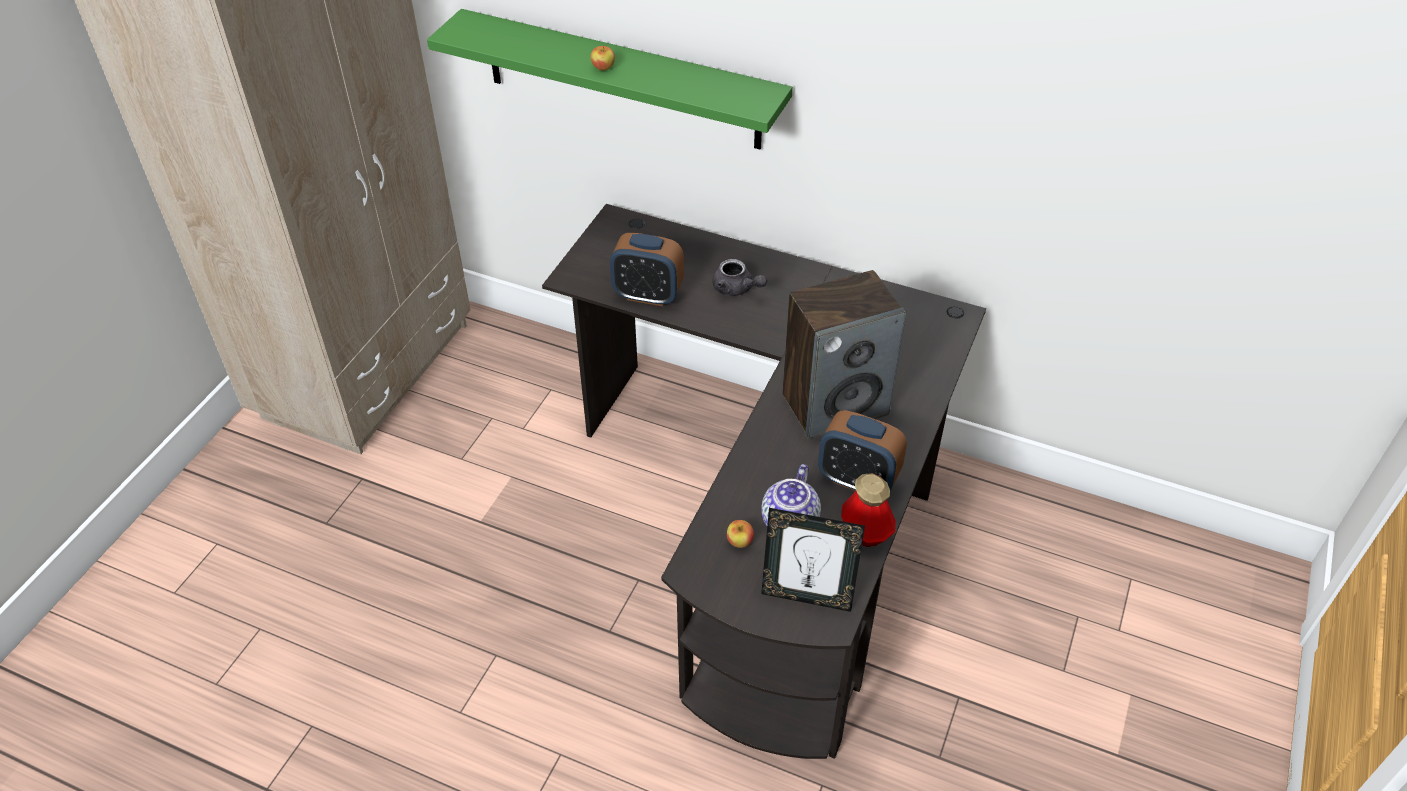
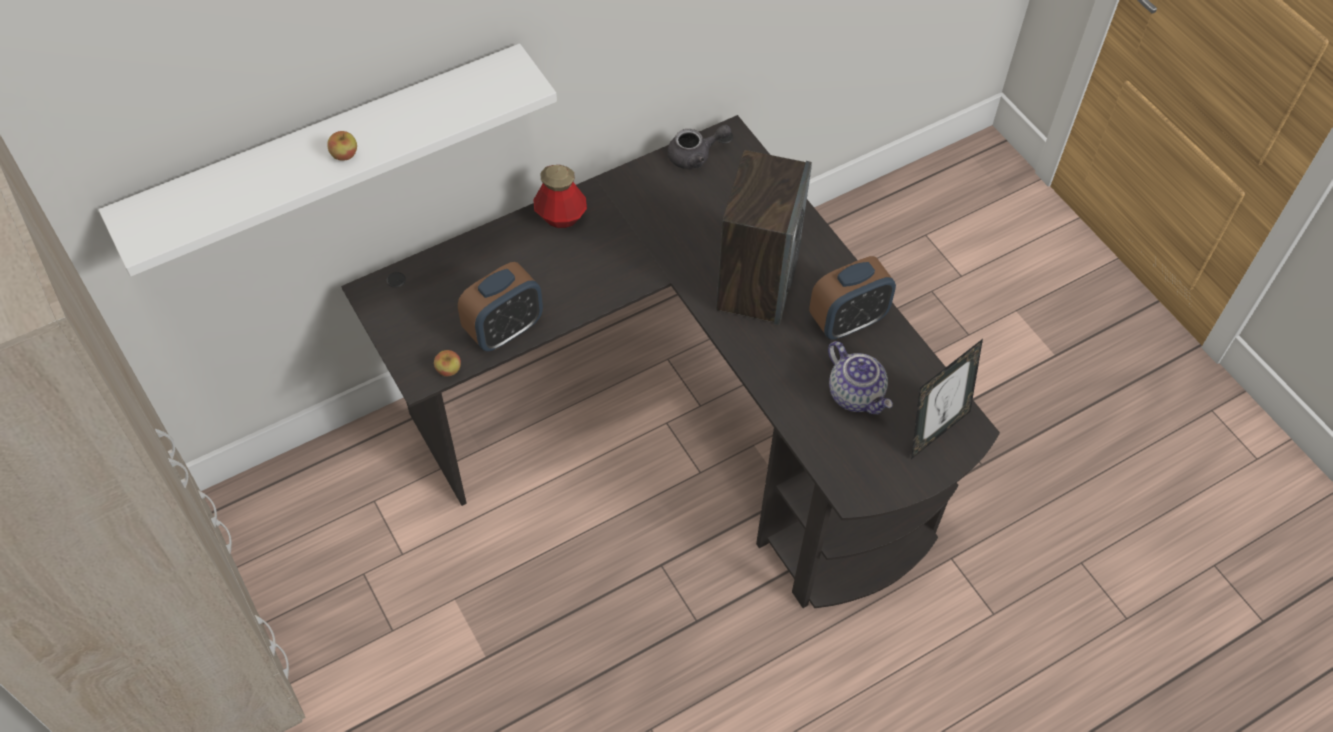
camera: 55 degrees left, 10 degrees up
green shelf [427,9,793,149] -> white shelf [99,44,557,277]
grey teapot [712,259,767,296] -> grey teapot moved to [668,124,731,169]
apple [727,520,754,548] -> apple moved to [434,350,461,376]
bottle [841,473,896,547] -> bottle moved to [533,165,587,228]

